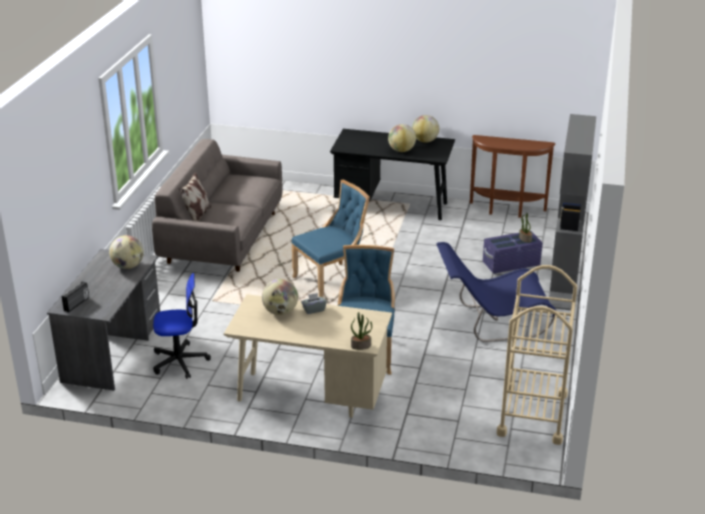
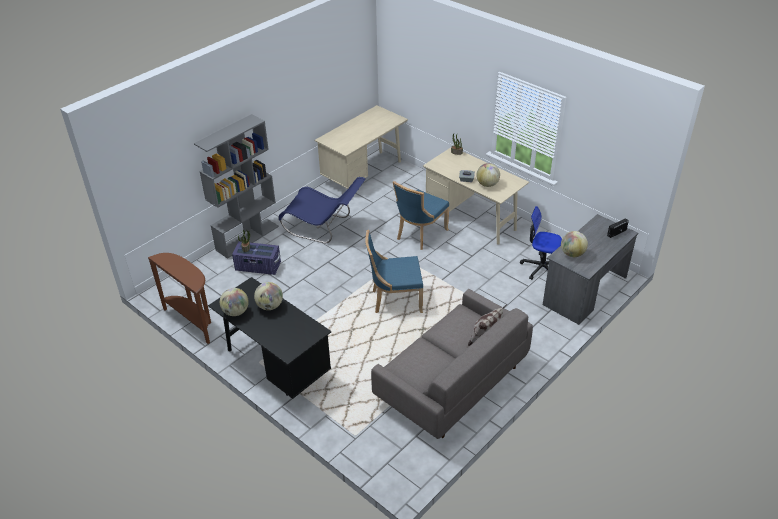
camera: 150 degrees left, 10 degrees up
beige cart [497,265,577,445] -> beige desk [315,105,408,189]

